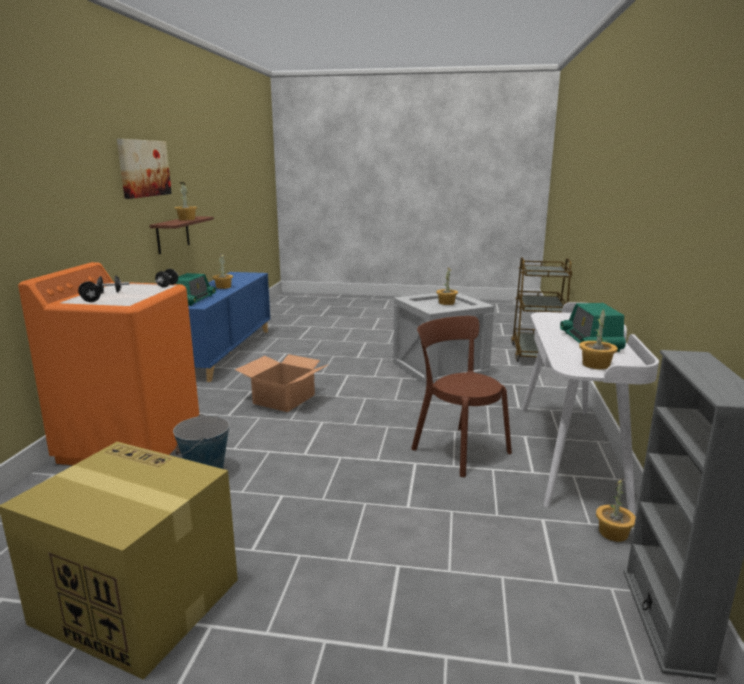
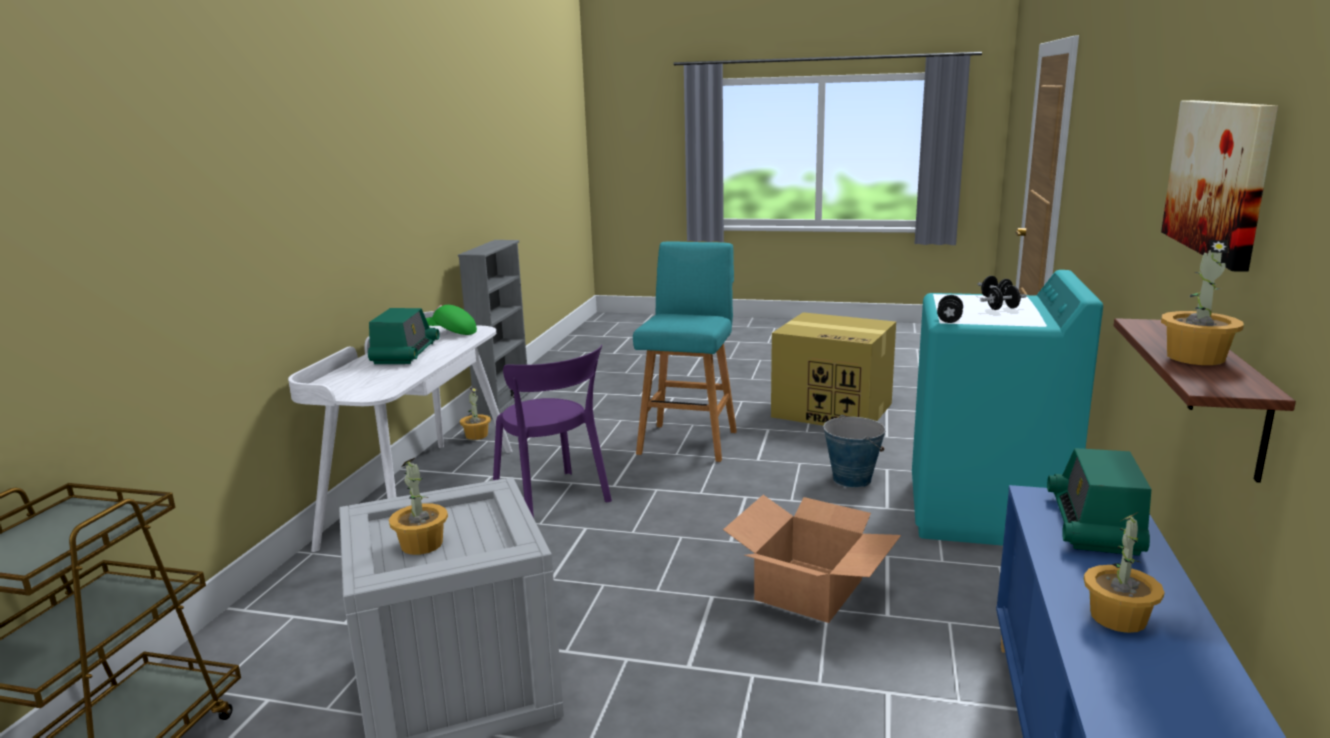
camera: 175 degrees left, 0 degrees up
orange washing machine [18,262,199,465] -> turquoise washing machine [912,270,1103,546]
brown chair [411,316,512,477] -> purple chair [493,345,612,518]
potted plant [579,309,618,369] -> green cap [426,305,477,335]
none -> turquoise stool [633,241,737,462]

